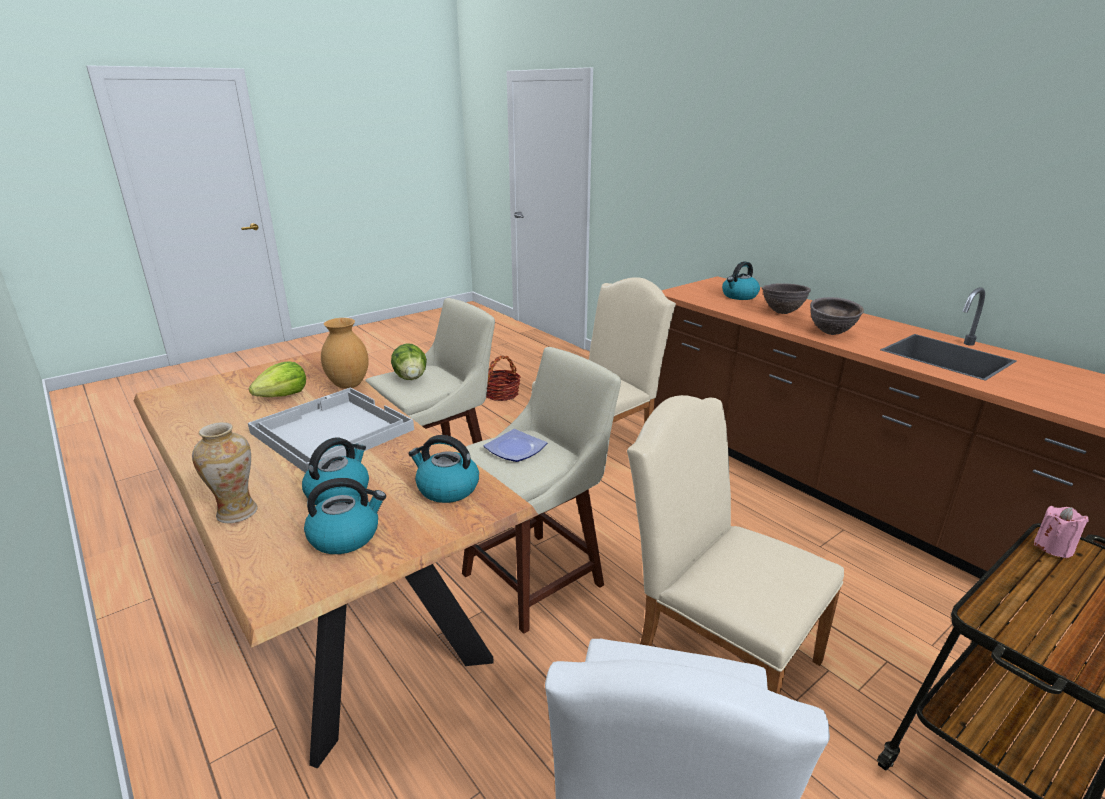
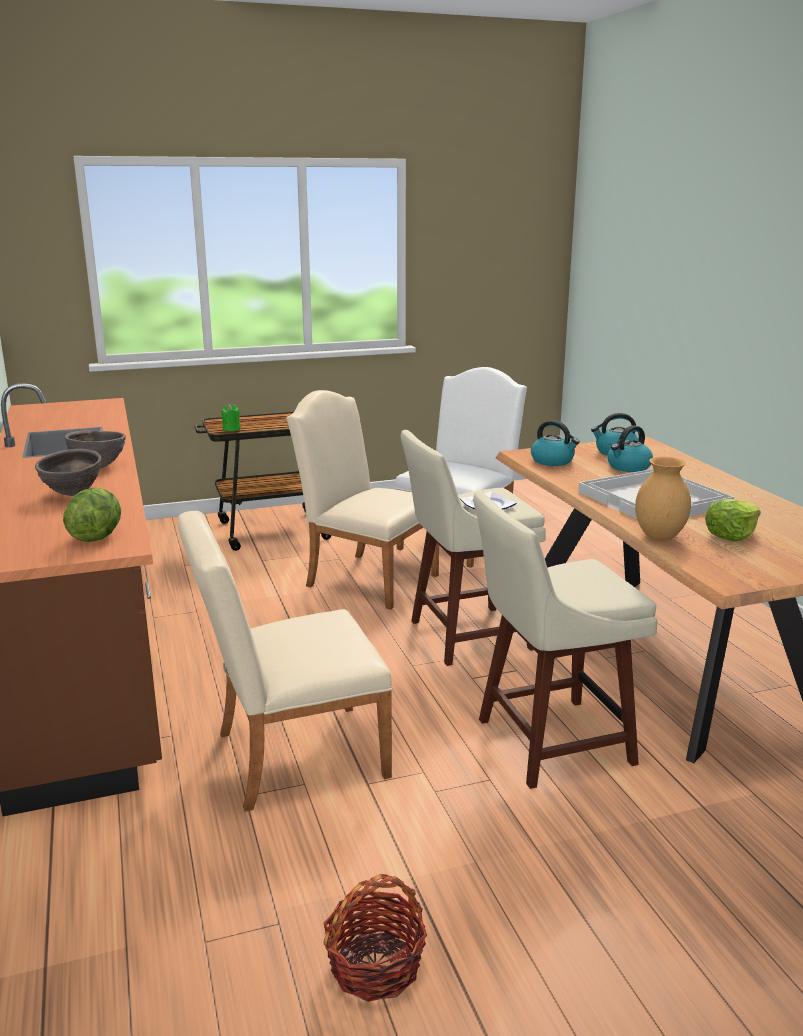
camera: 160 degrees left, 5 degrees down
vase [192,422,258,523] -> none
lettuce [391,343,427,380] -> lettuce moved to [63,487,121,542]
beige chair [627,395,844,694] -> beige chair turned 150 degrees clockwise [286,390,439,610]
kettle [722,261,760,300] -> none
pink candle [1034,506,1089,558] -> green candle [221,404,241,432]

